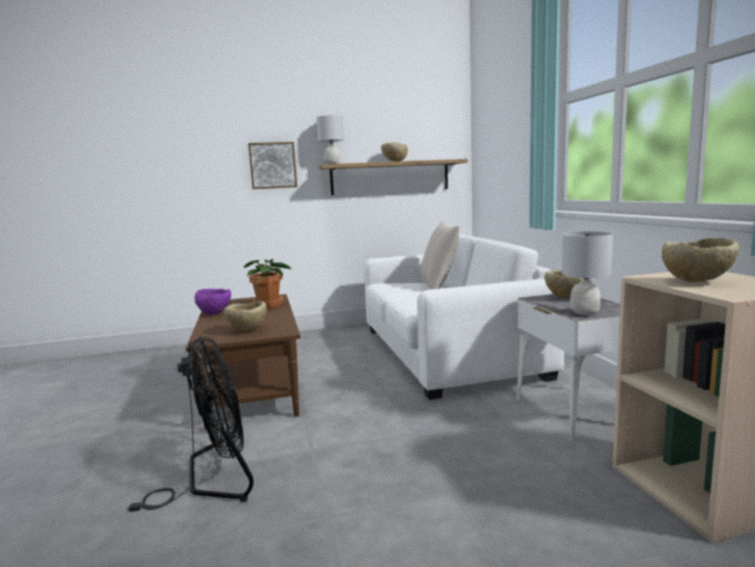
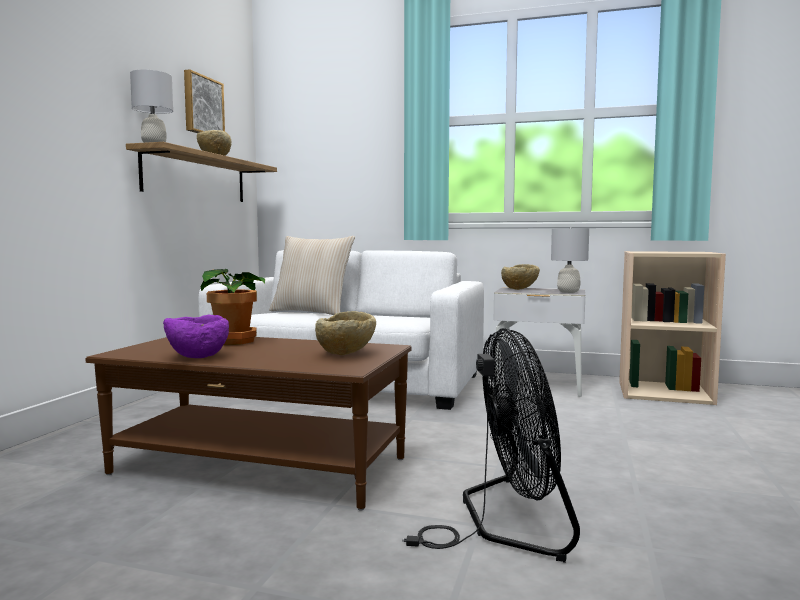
camera: 60 degrees left, 5 degrees down
black fan [128,336,253,512] -> black fan turned 75 degrees clockwise [402,328,580,563]
picture [248,142,297,189] -> picture moved to [184,69,225,133]
beige bowl [662,238,739,282] -> none

